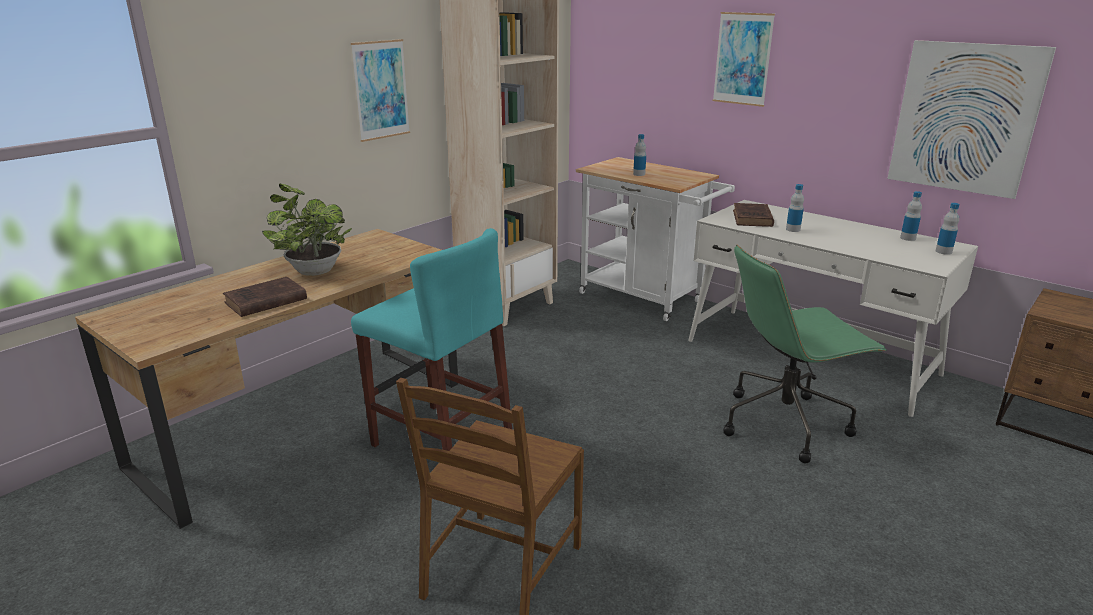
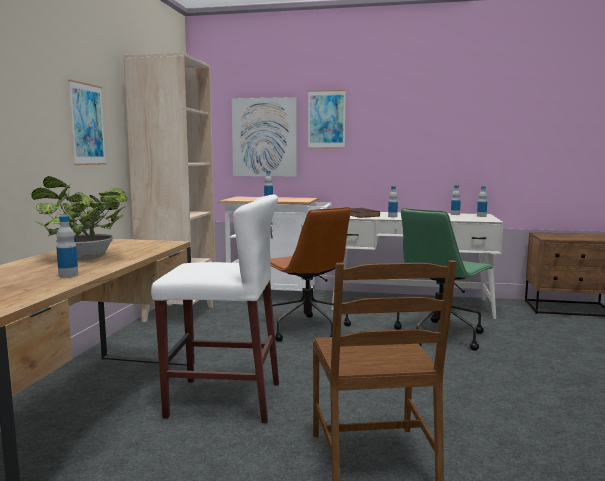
camera: 30 degrees left, 15 degrees down
brown book [223,277,307,317] -> bottle [56,216,78,278]
turquoise stool [351,228,512,451] -> white stool [151,194,279,423]
picture [887,40,1056,199] -> picture moved to [231,97,297,177]
none -> brown office chair [270,207,351,342]

